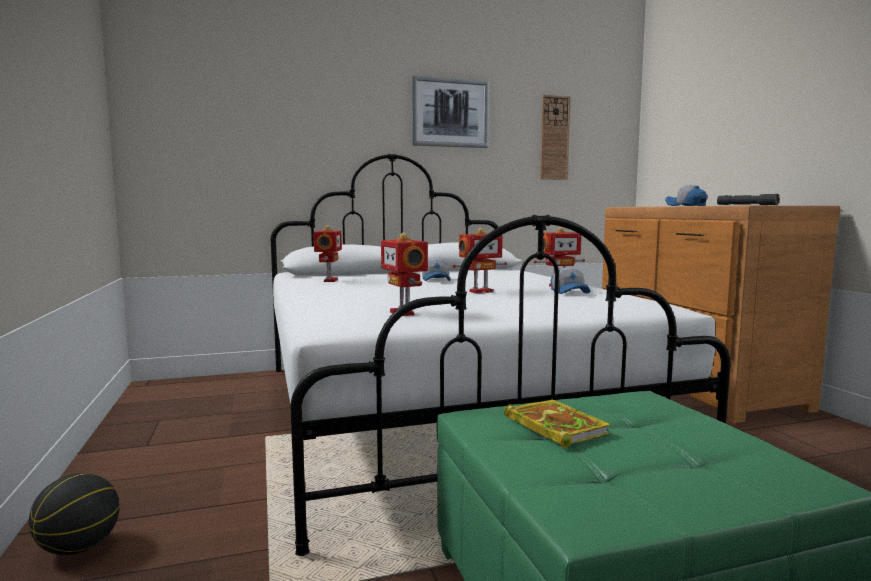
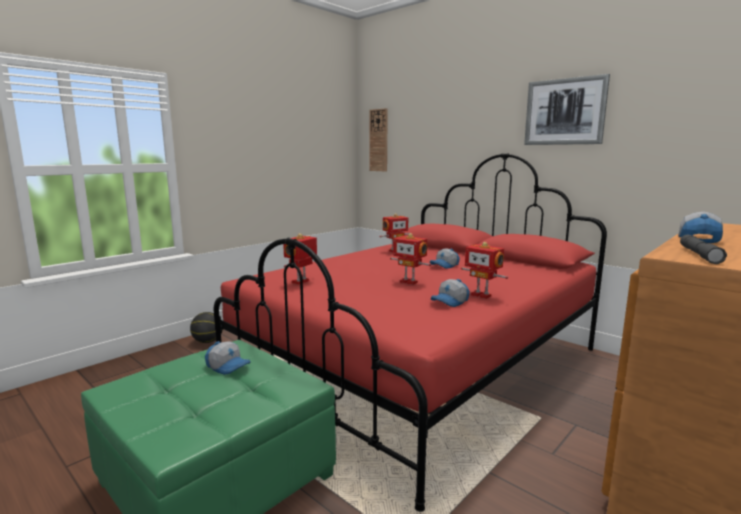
camera: 60 degrees right, 5 degrees up
white bed [271,154,730,556] -> red bed [214,153,607,512]
book [504,399,610,448] -> cap [205,341,251,375]
wall clock [540,95,571,180] -> wall clock moved to [369,108,388,171]

